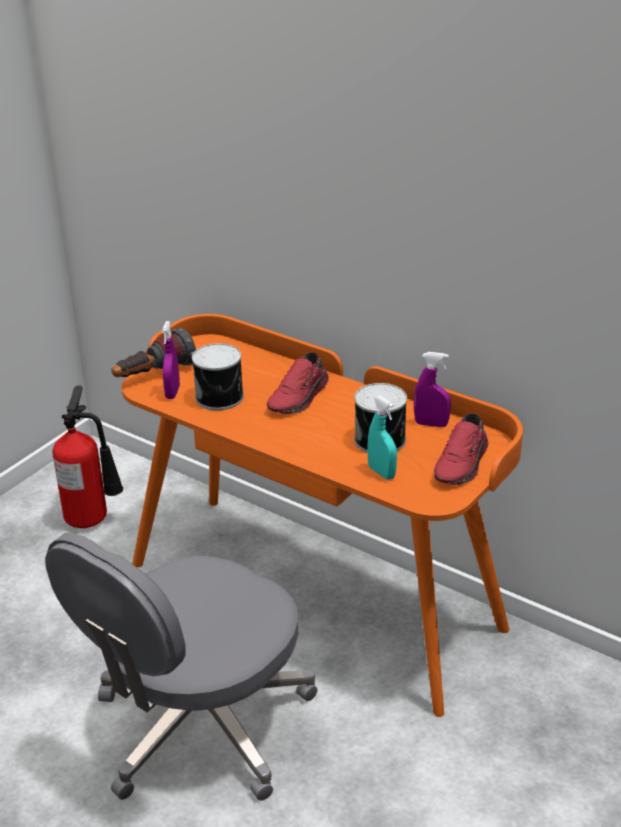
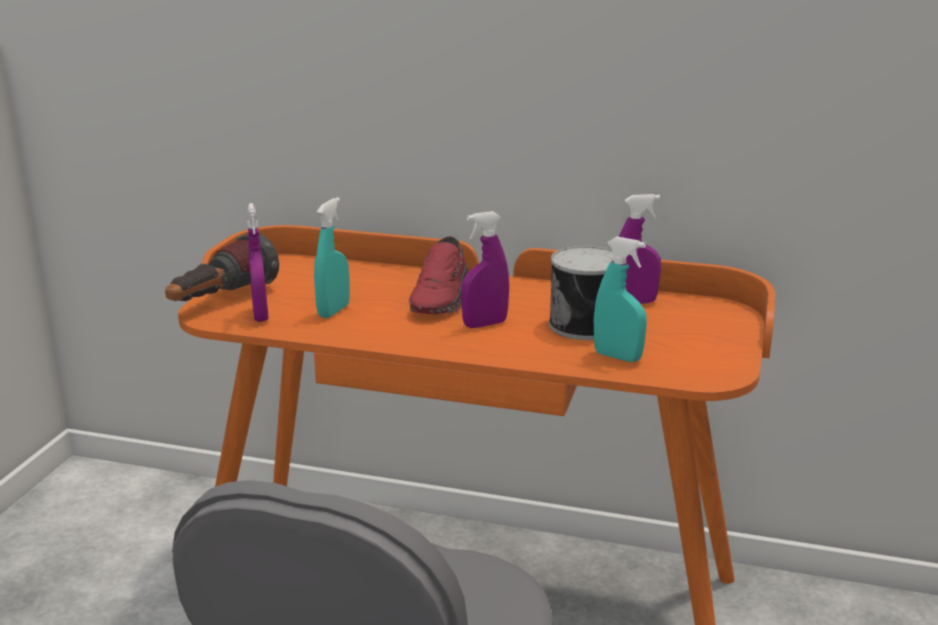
camera: 20 degrees left, 10 degrees down
fire extinguisher [52,386,123,528] -> none
can [192,343,244,410] -> turquoise spray bottle [314,197,350,318]
red shoe [434,413,488,485] -> none
none -> purple spray bottle [461,211,509,328]

